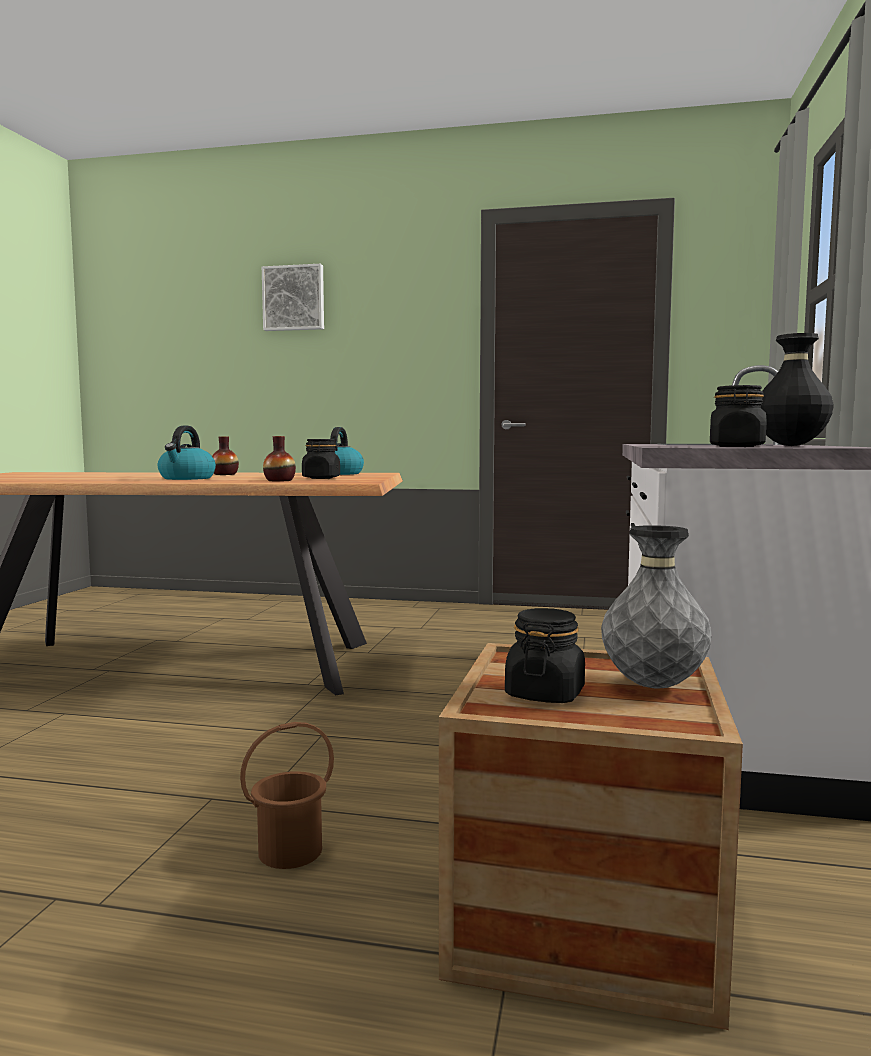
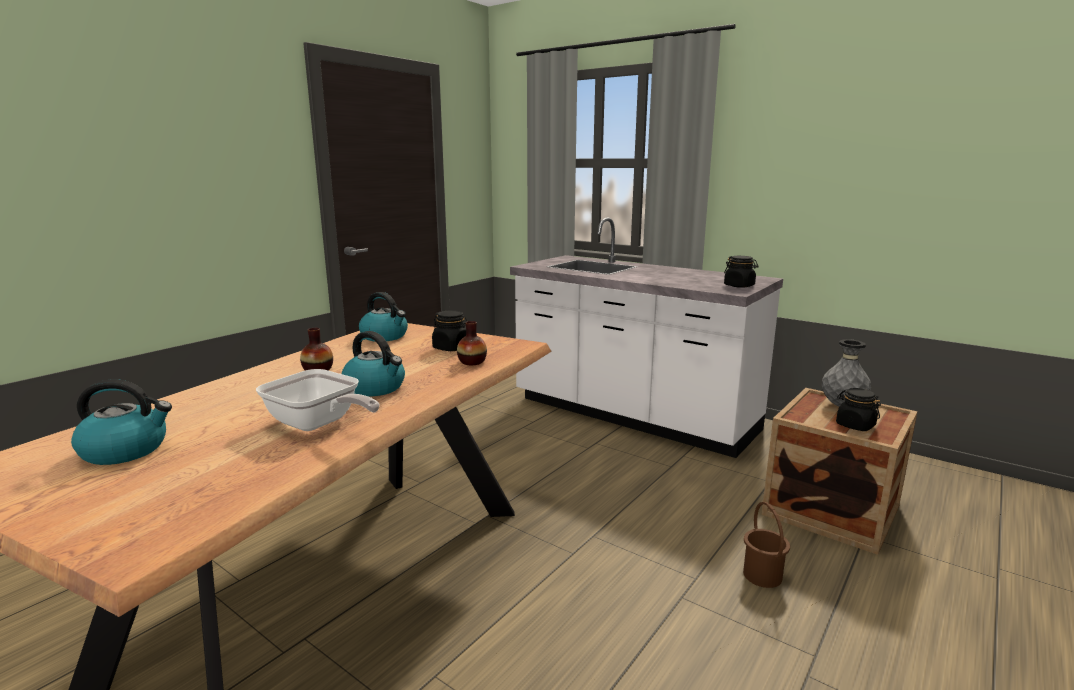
camera: 65 degrees left, 10 degrees up
picture [262,264,324,331] -> none
black vase [761,333,834,446] -> none
none -> kettle [71,379,172,465]
none -> frying pan [256,369,380,431]

